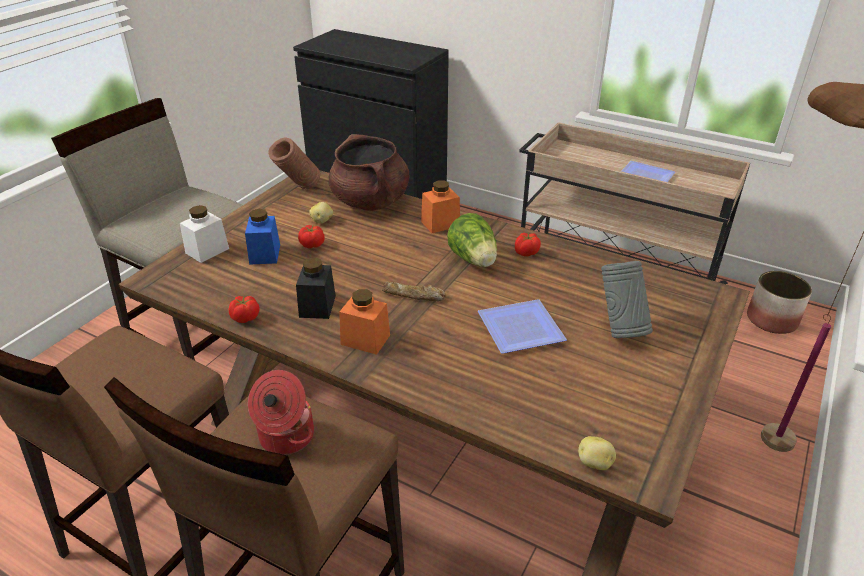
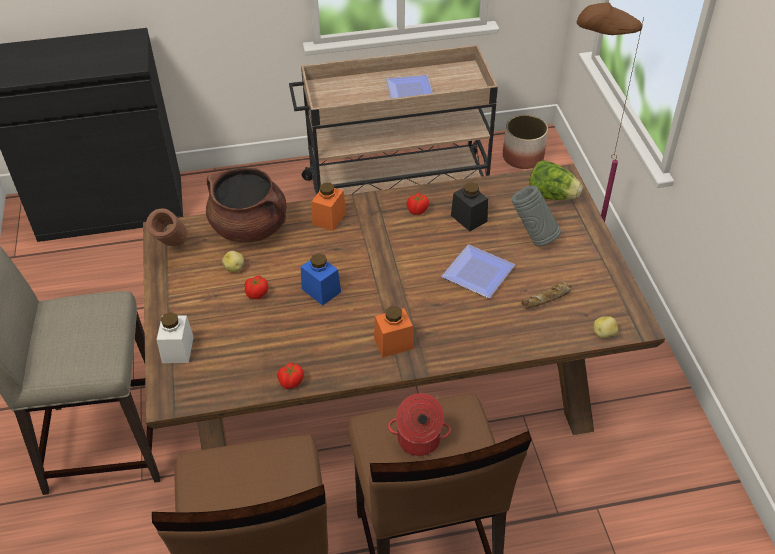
camera: 40 degrees left, 10 degrees up
blue jar [245,209,280,265] -> blue jar moved to [301,254,341,305]
black jar [296,257,336,319] -> black jar moved to [451,182,488,231]
bread [382,282,446,301] -> bread moved to [521,282,572,309]
lettuce [447,213,497,267] -> lettuce moved to [529,160,583,200]

